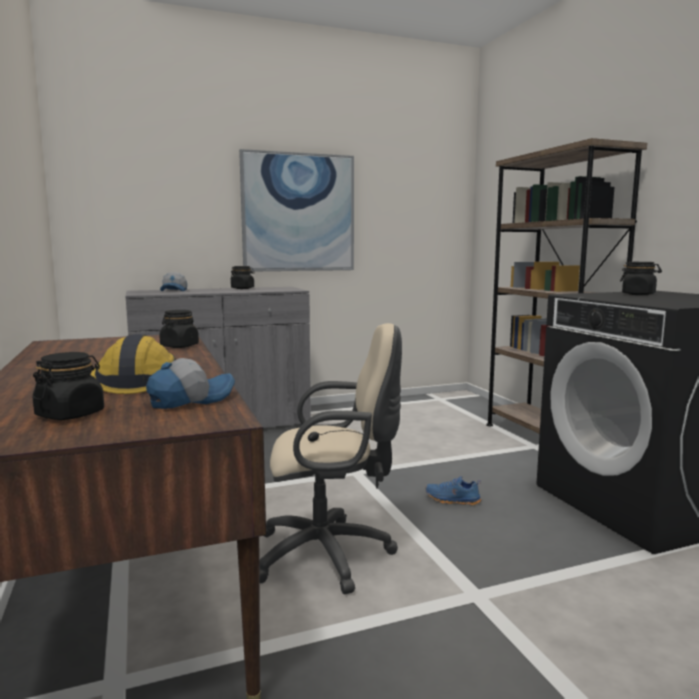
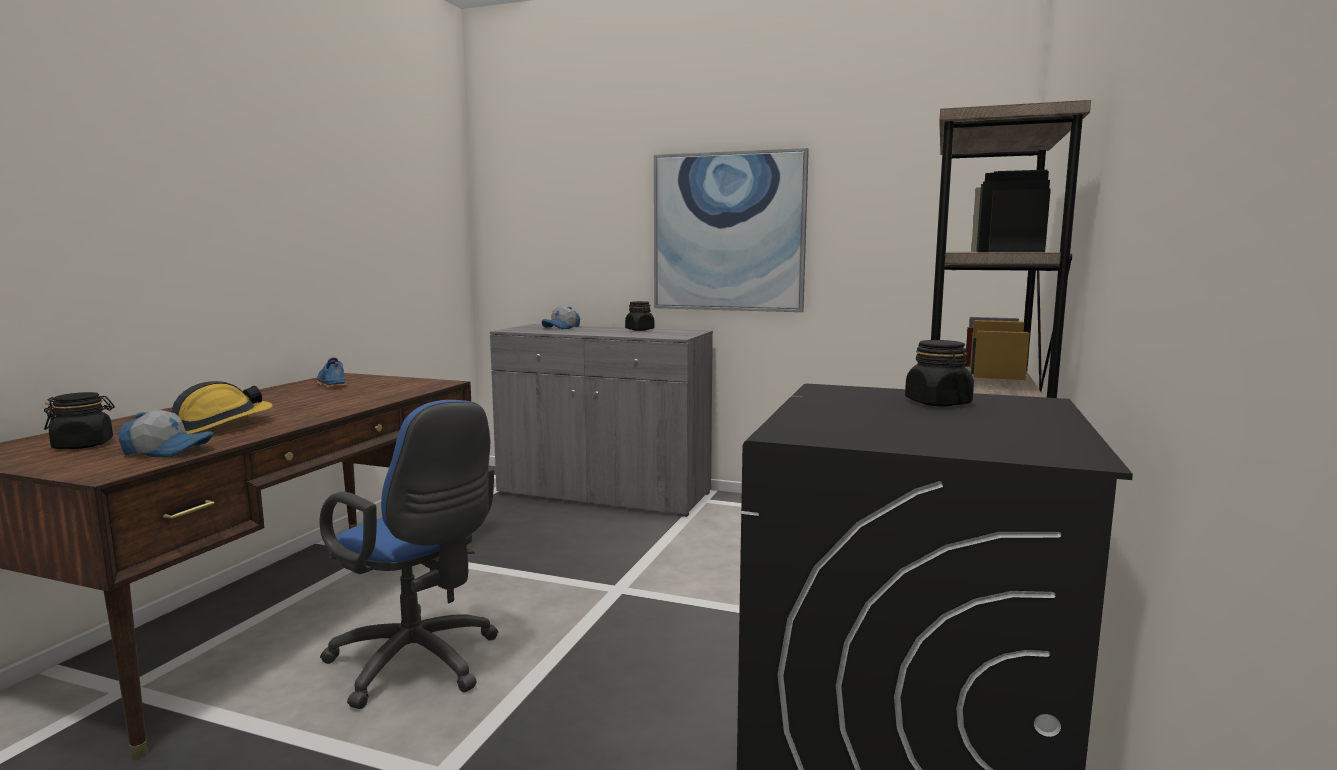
camera: 40 degrees right, 0 degrees up
black jar [159,310,199,348] -> none
beige office chair [259,323,402,594] -> blue office chair [320,400,499,709]
blue shoe [425,476,481,506] -> blue shoe moved to [317,357,347,388]

